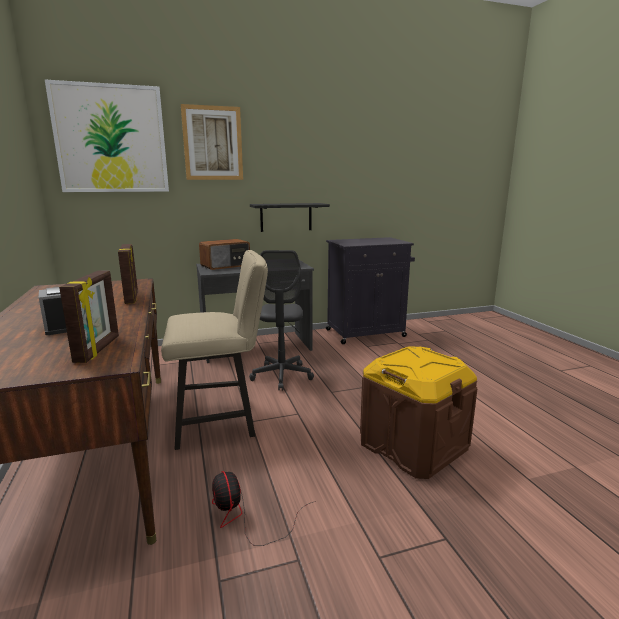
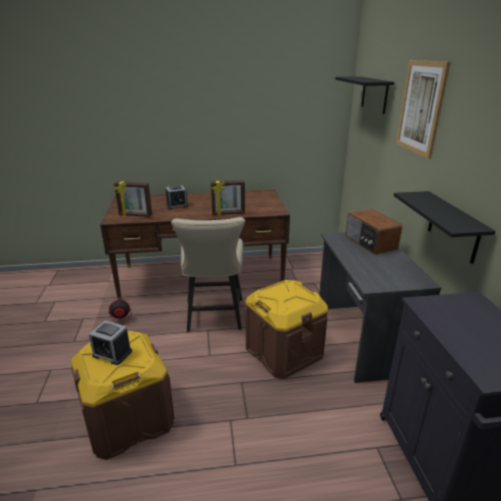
camera: 100 degrees right, 10 degrees up
picture [45,80,169,192] -> black shelf [335,77,395,114]
grey office chair [249,250,314,391] -> brown storage box [245,280,328,379]
none -> alarm clock [89,320,132,365]

